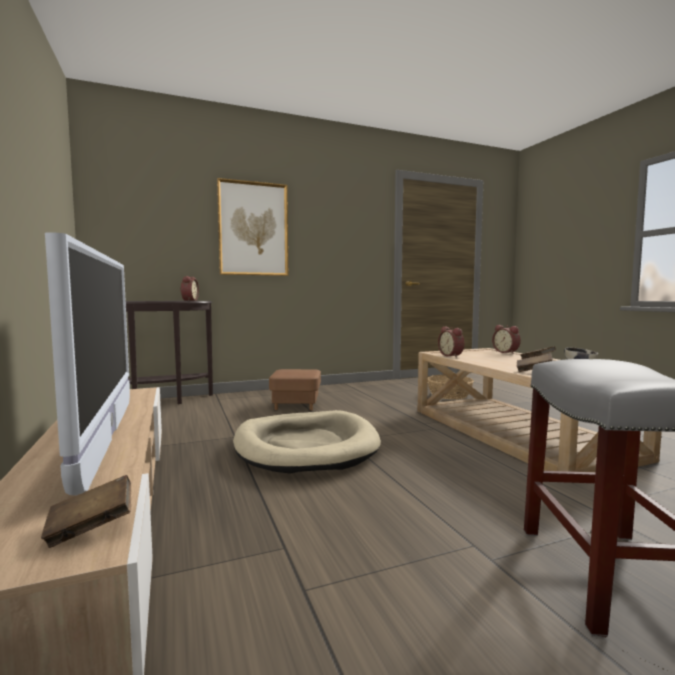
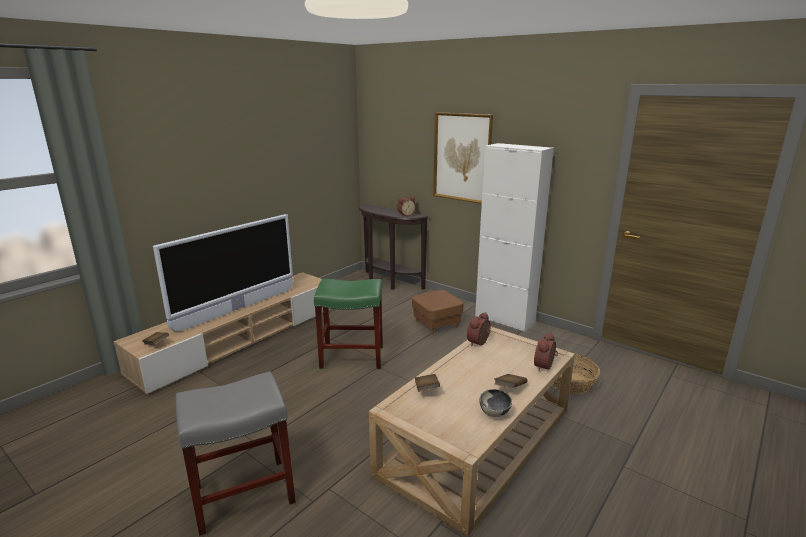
camera: 60 degrees right, 15 degrees up
beige dog bed [233,410,381,474] -> green stool [314,279,383,369]
none -> white cabinet [475,143,554,332]

